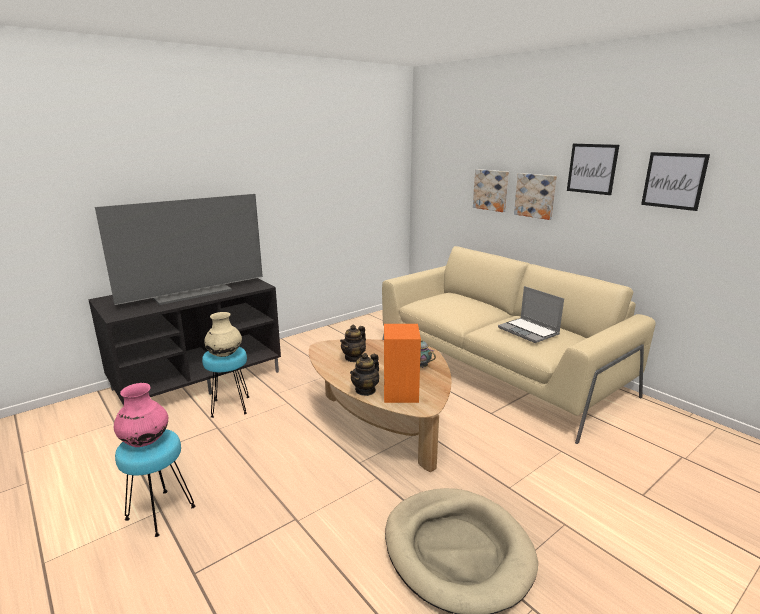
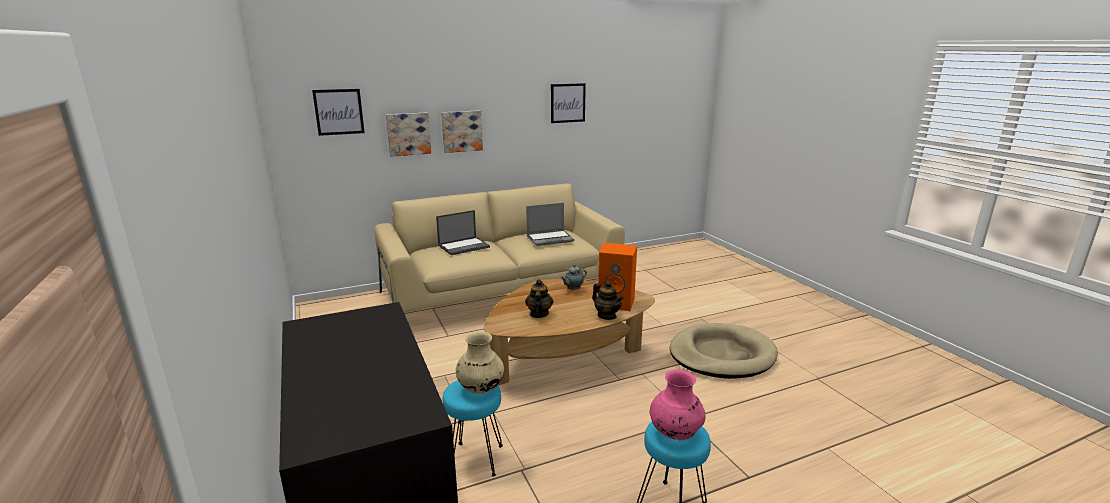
camera: 75 degrees left, 0 degrees up
television [95,194,263,305] -> none
teapot [340,325,366,362] -> teapot turned 135 degrees counterclockwise [525,279,554,318]
picture [567,144,619,195] -> picture moved to [312,89,365,136]
none -> laptop [436,210,490,255]

